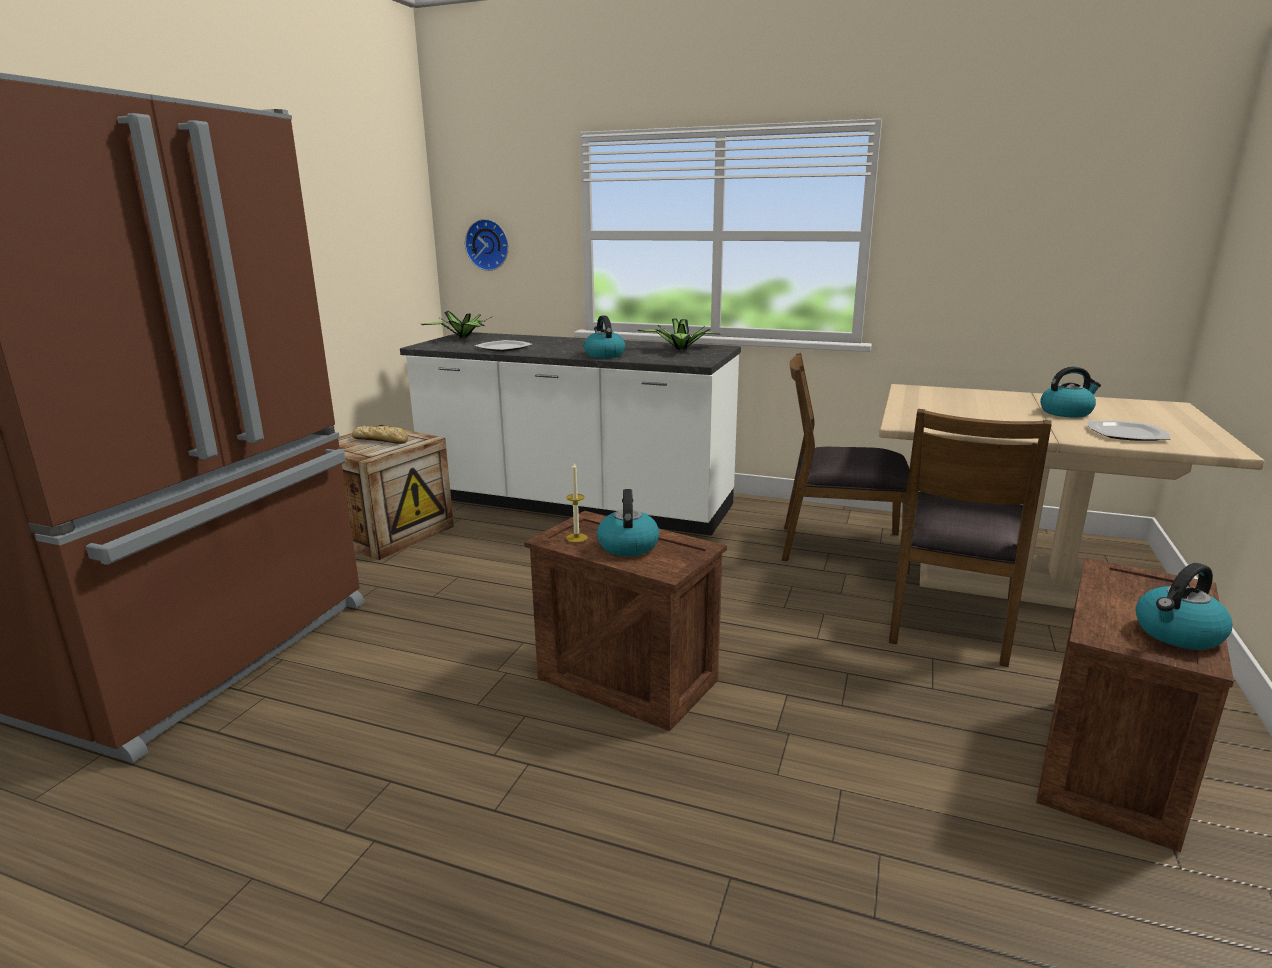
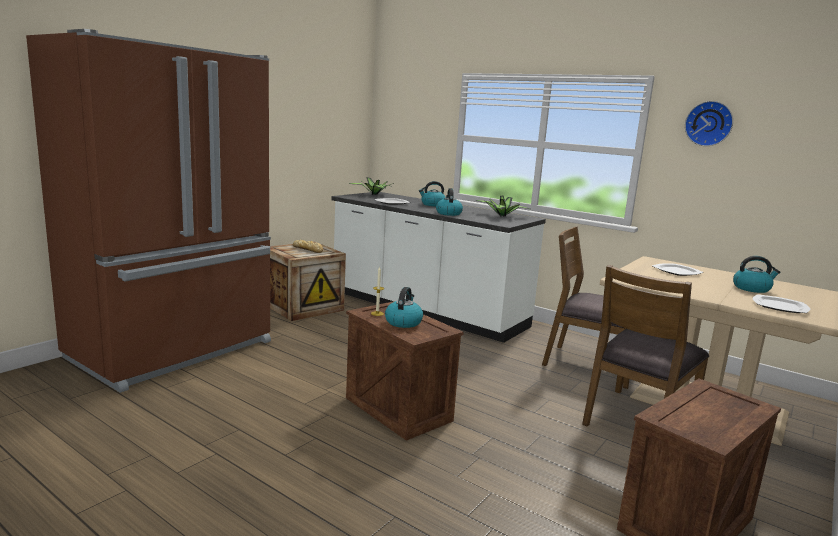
camera: 15 degrees right, 5 degrees down
wall clock [465,219,509,271] -> wall clock moved to [685,101,733,146]
kettle [1136,563,1232,650] -> kettle moved to [419,181,446,206]
none -> plate [652,263,703,276]

